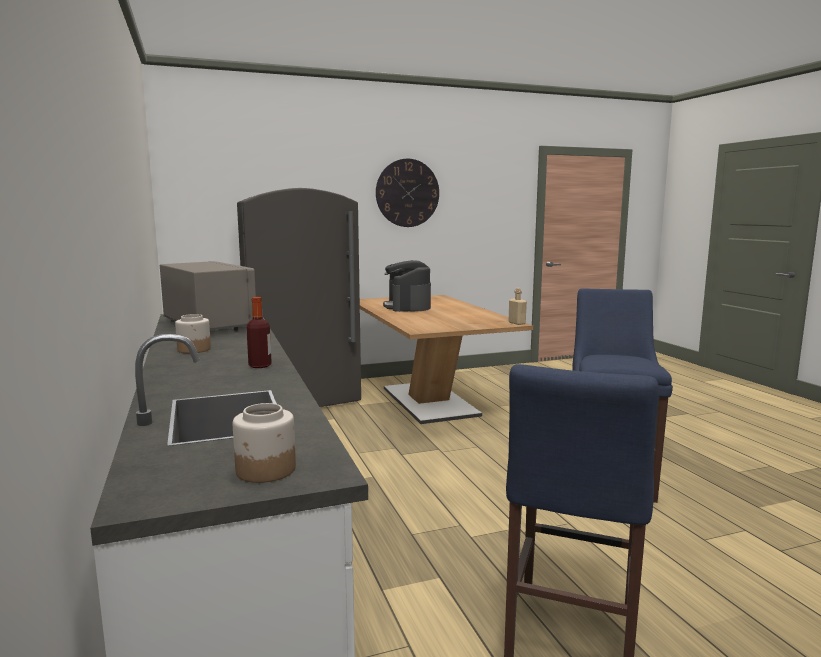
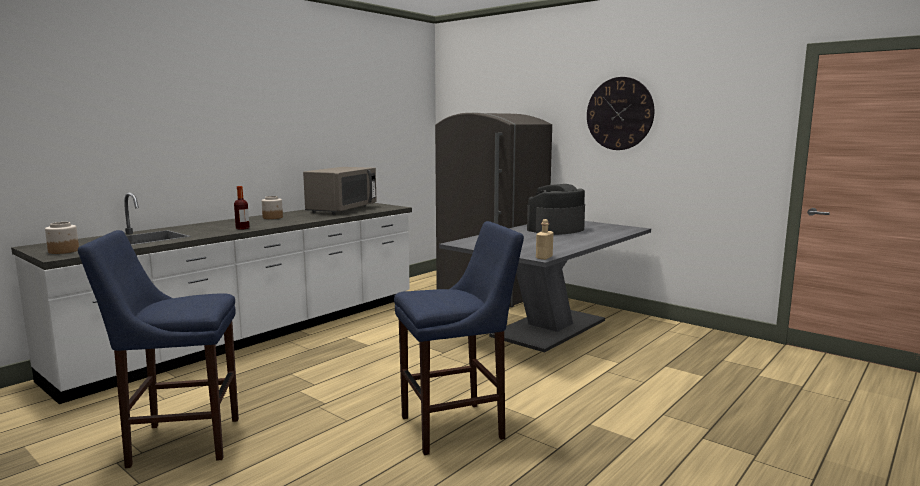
camera: 60 degrees right, 0 degrees up
brown dining table [360,295,533,424] -> grey dining table [439,221,651,353]

